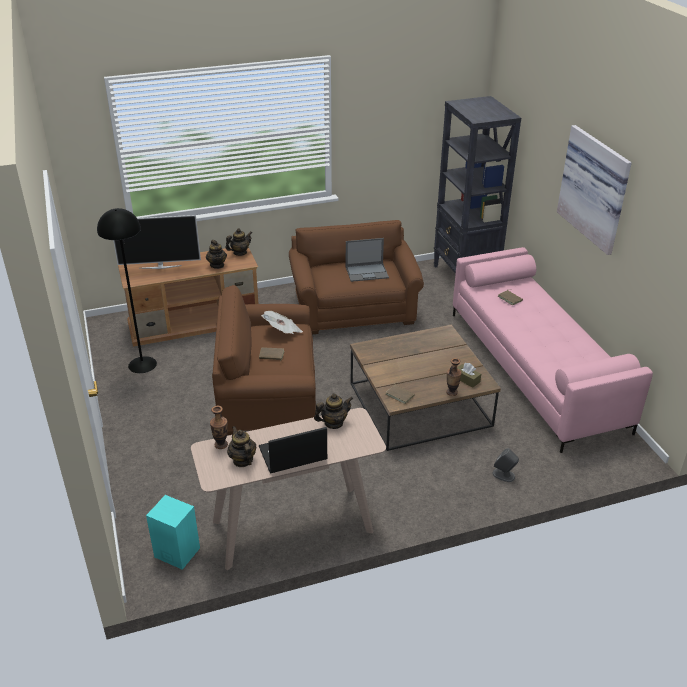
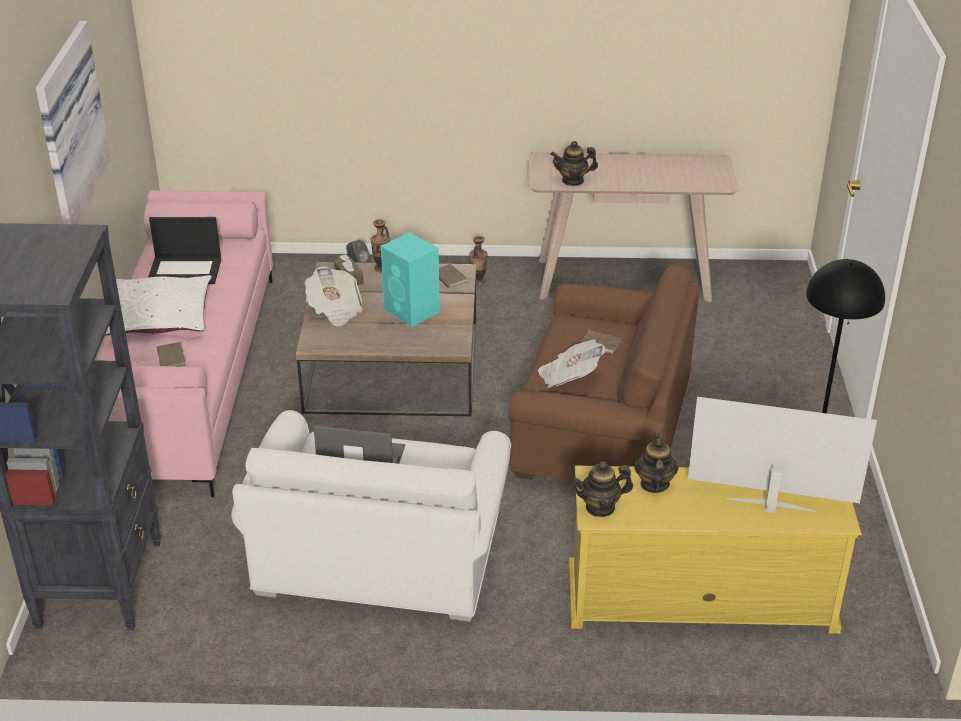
camera: 160 degrees left, 0 degrees up
brown tv stand [118,247,258,347] -> yellow tv stand [569,466,862,634]
turquoise speaker [146,495,200,570] -> turquoise speaker moved to [381,232,440,327]
vase [210,406,228,449] -> vase moved to [470,236,488,285]
teapot [227,426,256,467] -> none
laptop [259,427,327,473] -> laptop moved to [148,217,221,284]
brown armchair [289,220,424,335] -> white armchair [231,410,511,622]
none -> white pillow [105,275,212,336]
none -> newspaper [305,266,363,327]

